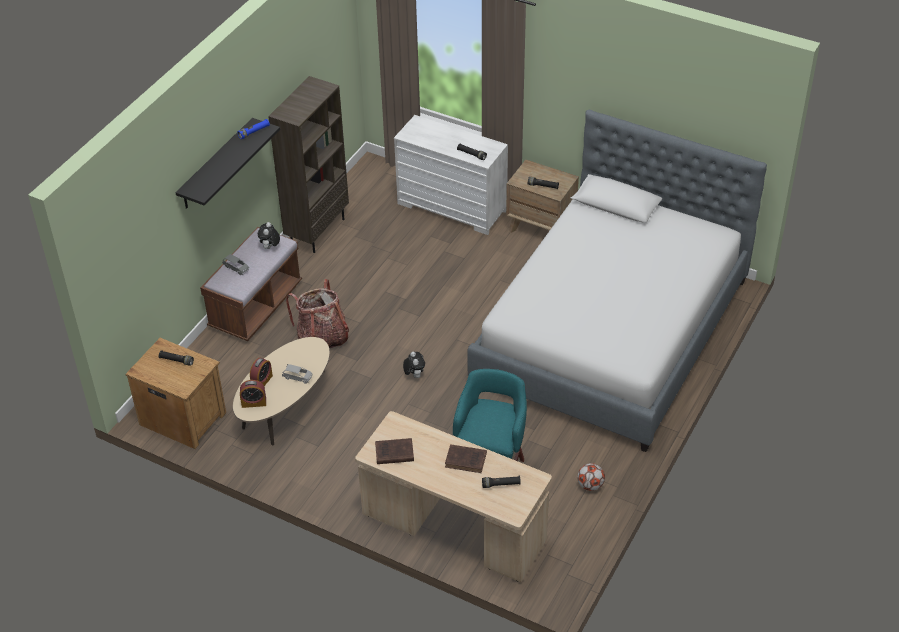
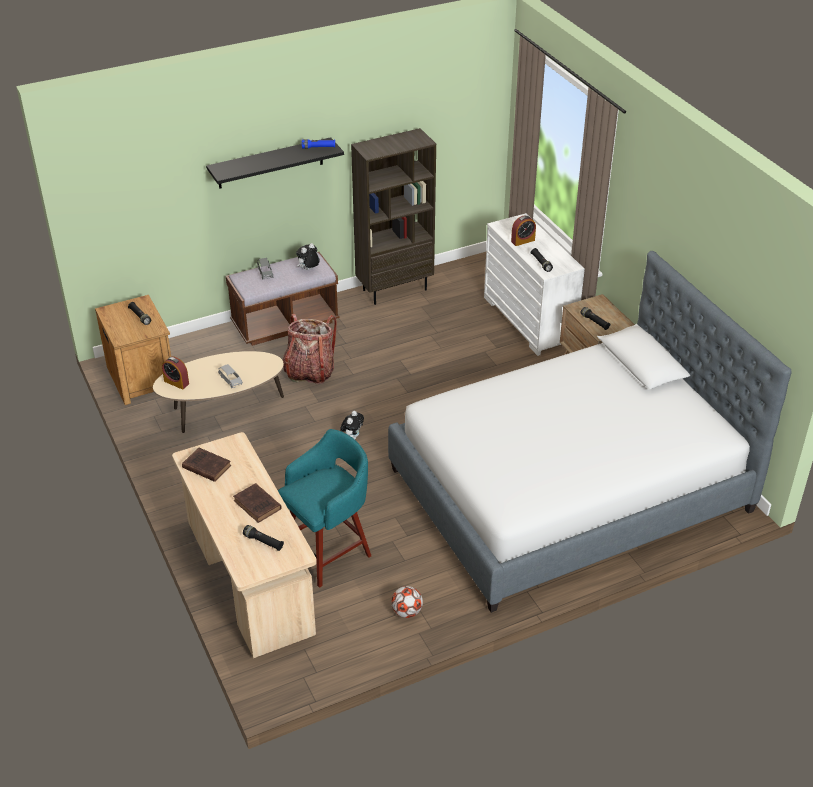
camera: 35 degrees right, 5 degrees down
alarm clock [250,358,273,386] -> alarm clock moved to [511,216,536,246]

